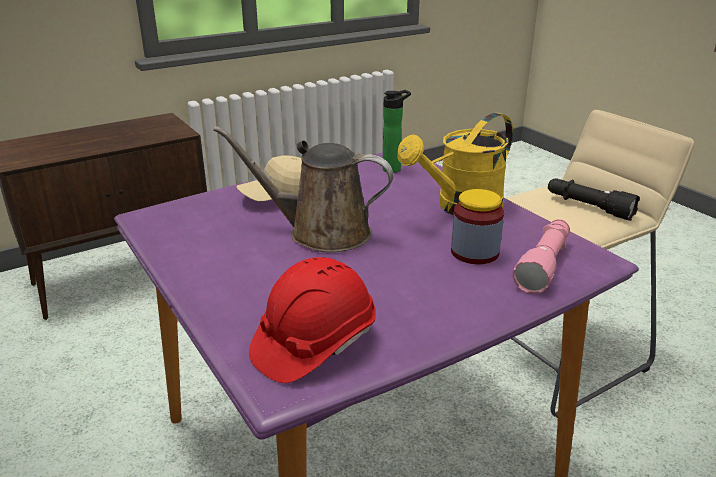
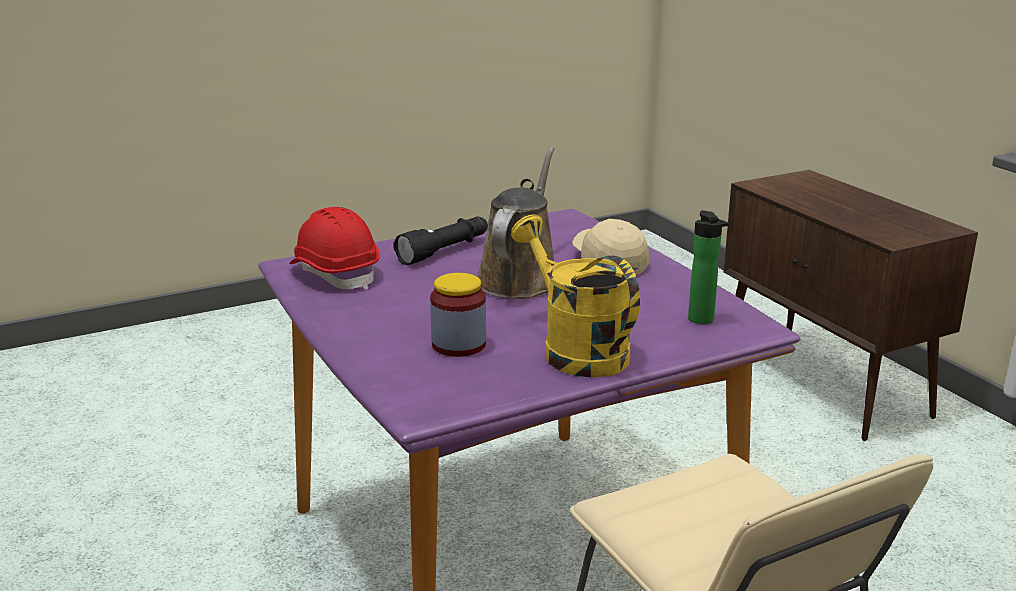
camera: 95 degrees right, 5 degrees down
pink flashlight [512,219,570,294] -> none
black flashlight [548,178,640,221] -> black flashlight moved to [393,217,488,265]

